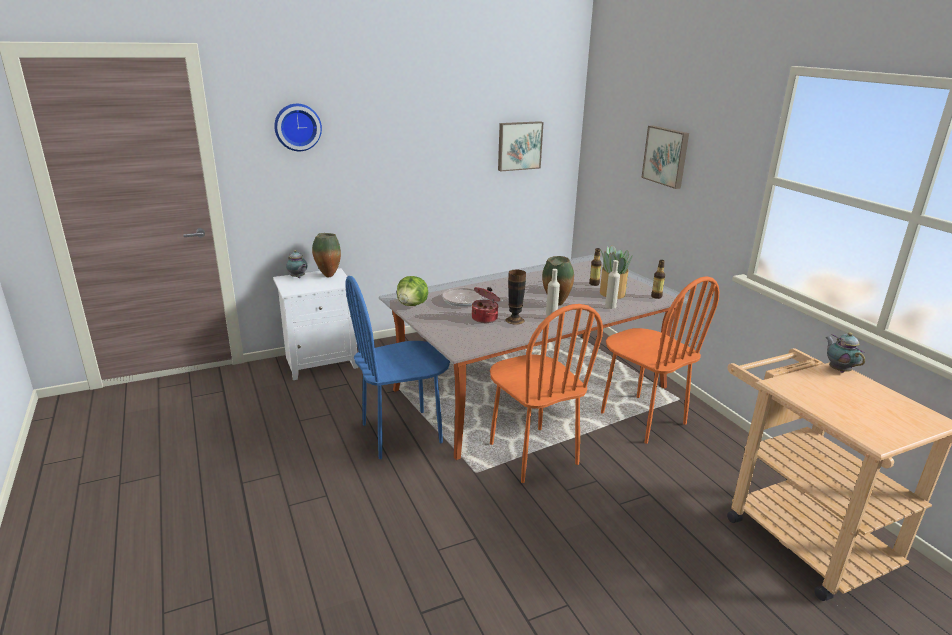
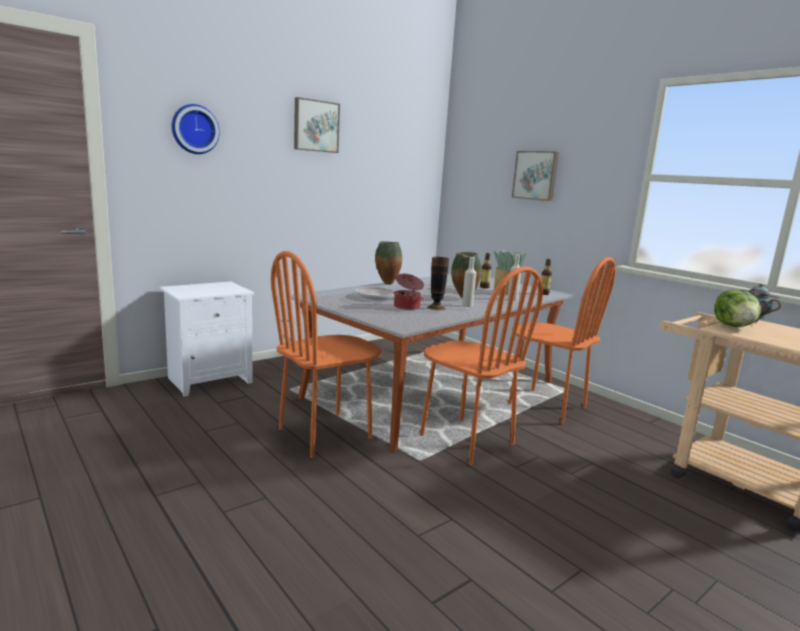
camera: 15 degrees left, 10 degrees down
teapot [286,250,307,278] -> none
vase [312,233,341,277] -> vase moved to [375,241,402,285]
blue chair [345,276,450,459] -> orange chair [271,251,381,458]
lettuce [397,276,428,306] -> lettuce moved to [714,290,761,327]
picture [498,121,544,172] -> picture moved to [294,97,340,153]

